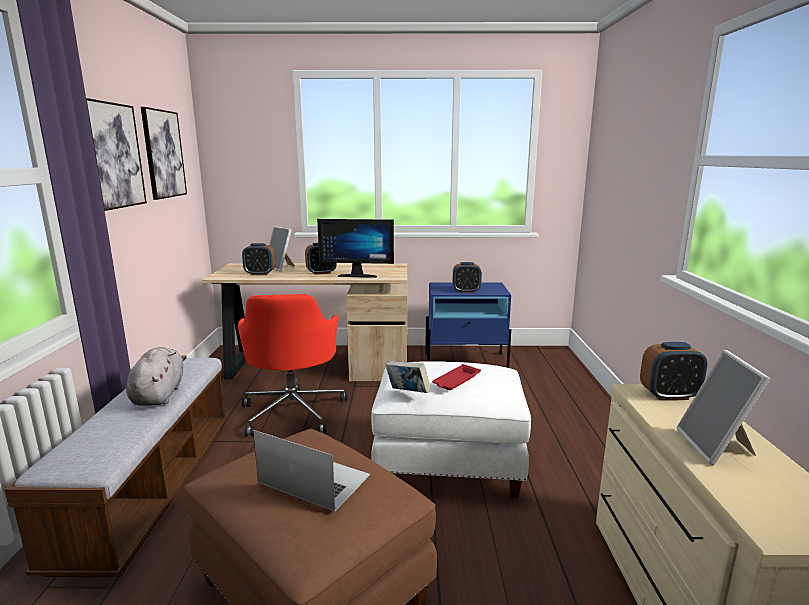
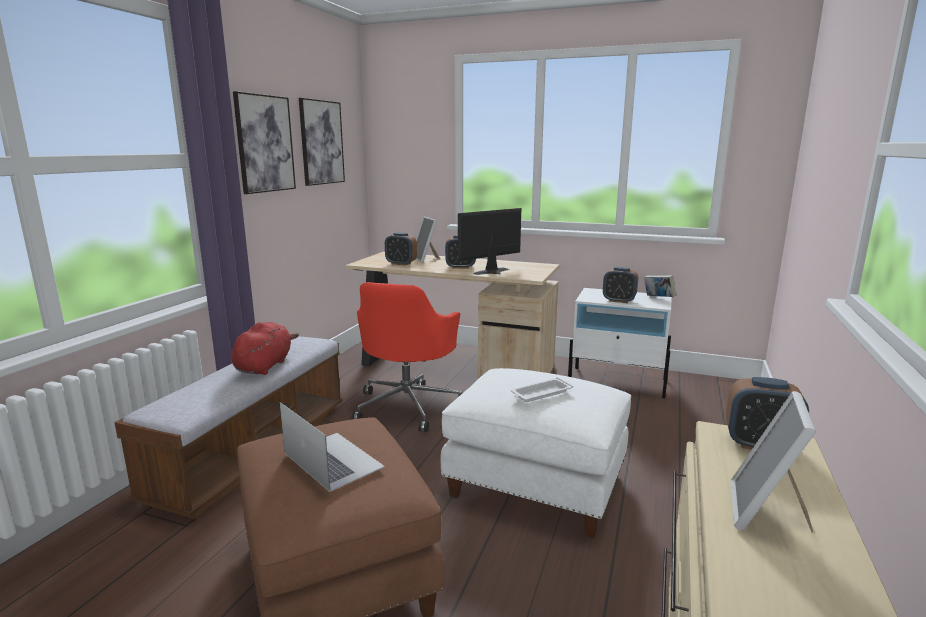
camera: 20 degrees right, 0 degrees up
grey plush toy [126,347,187,406] -> red plush toy [231,322,299,375]
monitor [317,219,394,277] -> monitor turned 120 degrees clockwise [458,208,521,275]
book [385,361,431,393] -> book moved to [644,275,677,297]
blue nightstand [425,282,511,368] -> white nightstand [568,288,672,398]
red tray [432,364,481,390] -> white tray [511,377,573,402]

